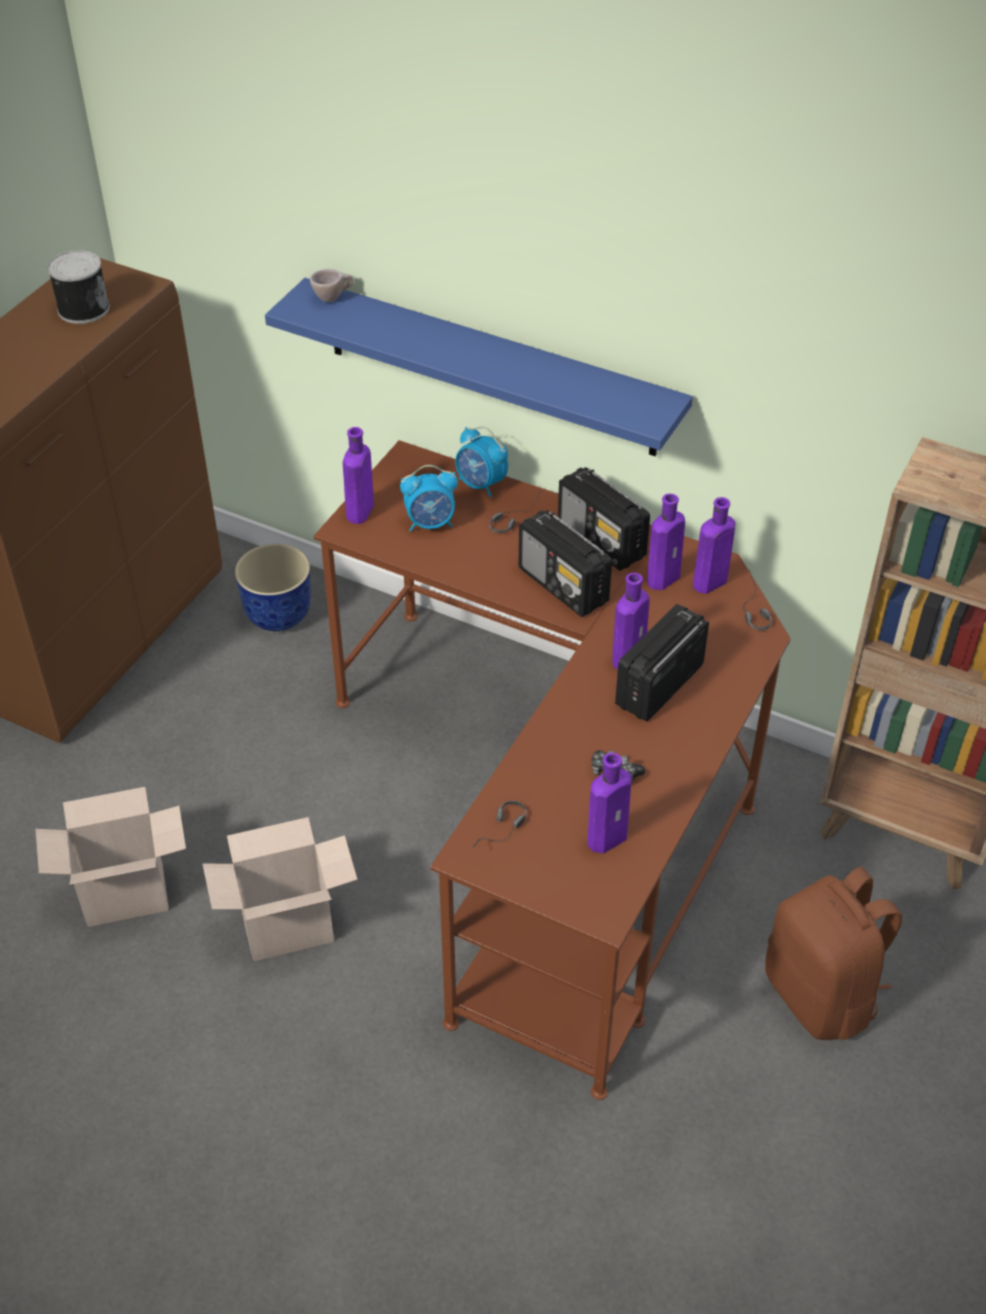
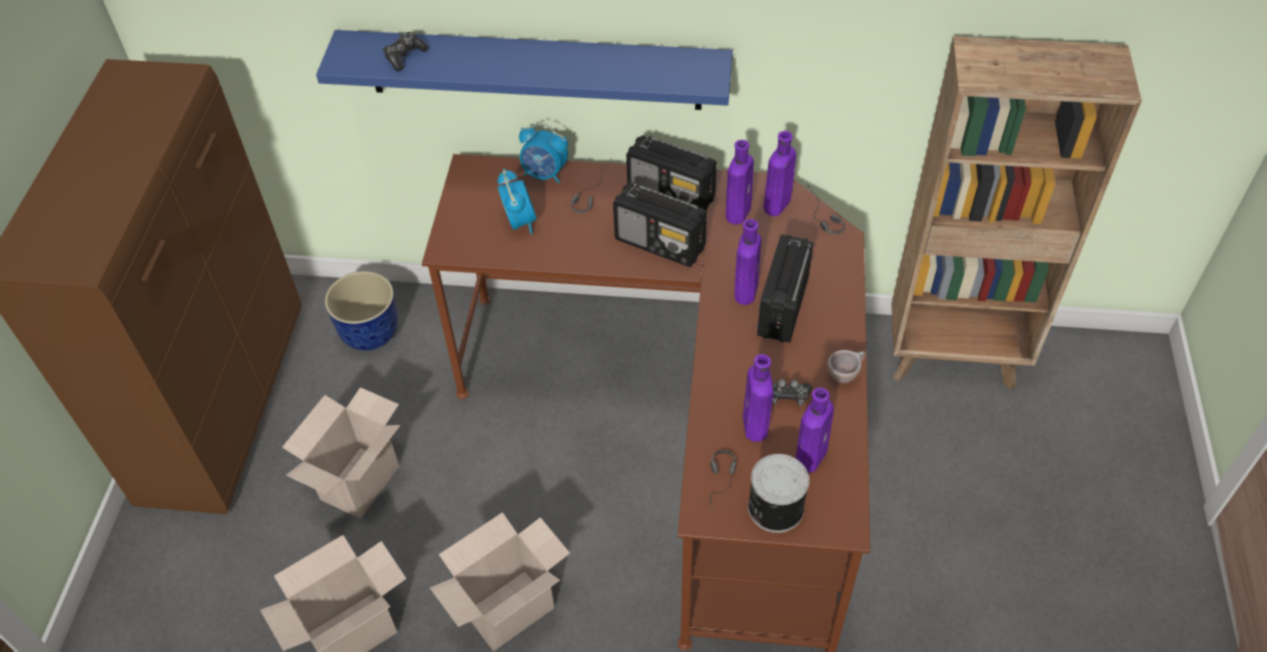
camera: 20 degrees left, 5 degrees up
can [48,250,110,324] -> can moved to [748,454,809,533]
beige cup [310,269,353,302] -> beige cup moved to [827,350,866,383]
purple bottle [343,427,374,524] -> purple bottle moved to [743,354,773,442]
alarm clock [400,465,458,532] -> alarm clock turned 75 degrees counterclockwise [498,169,537,234]
brown backpack [765,866,902,1040] -> none
none -> cardboard box [282,387,400,519]
none -> game controller [382,32,429,71]

